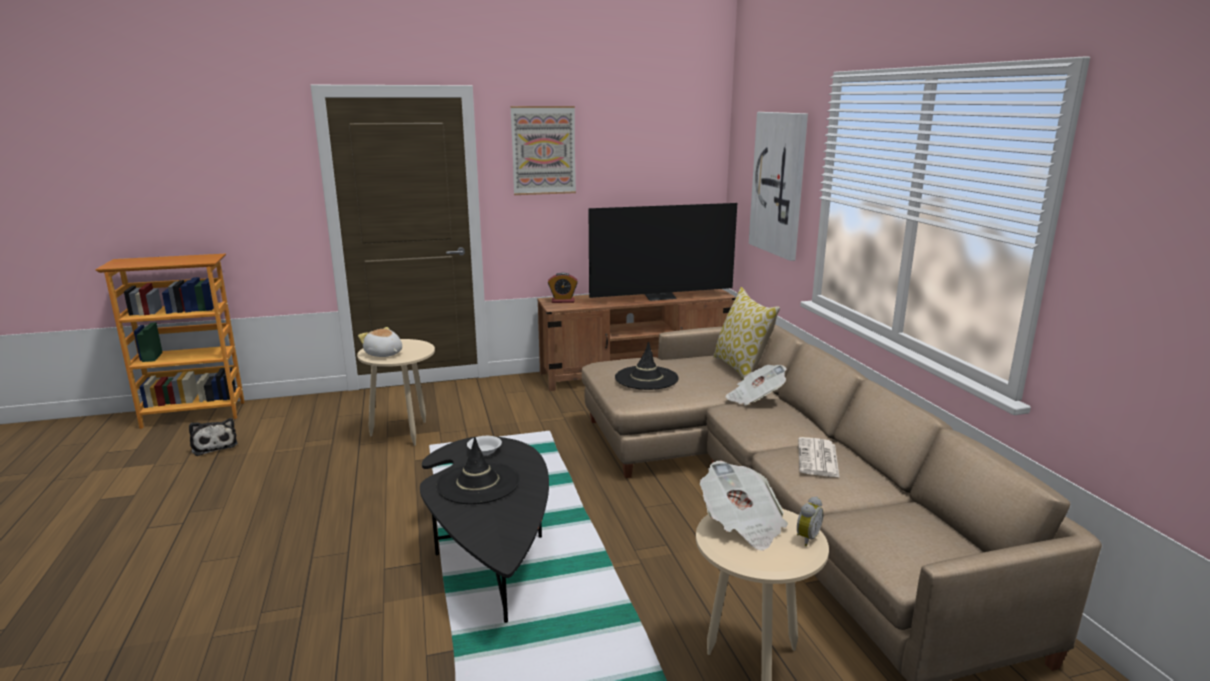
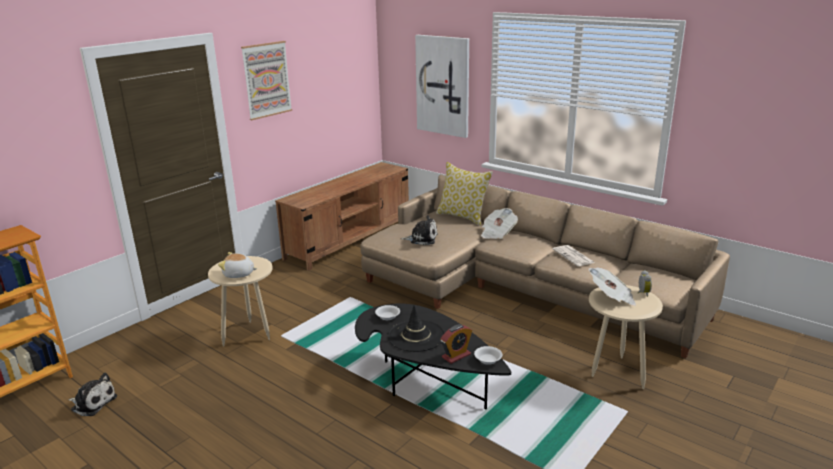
camera: 35 degrees left, 5 degrees up
alarm clock [548,273,578,303] -> alarm clock moved to [441,324,472,364]
television [589,203,737,301] -> none
black hat [615,341,679,390] -> plush toy [401,215,438,245]
none -> white bowl [474,346,502,365]

